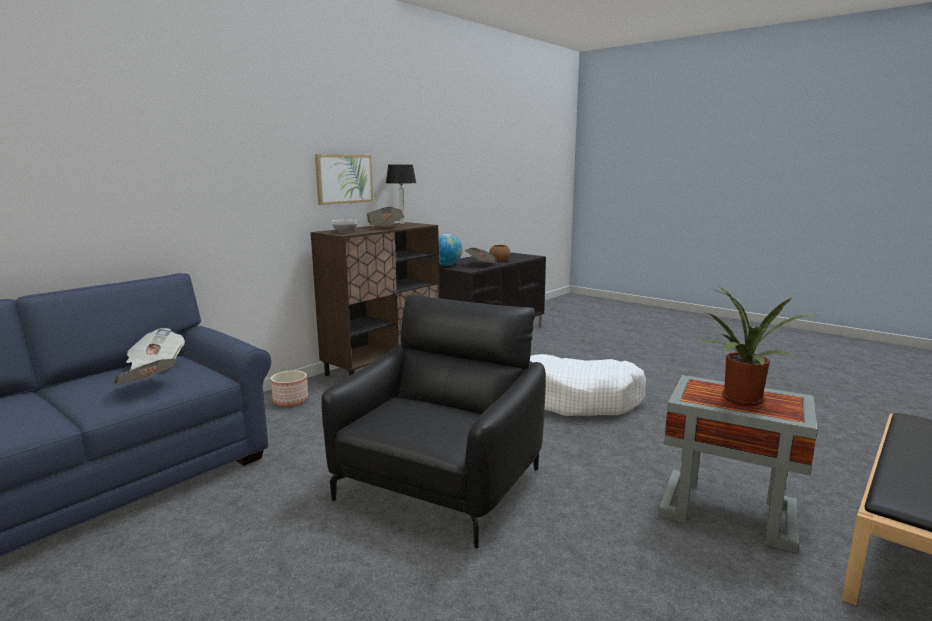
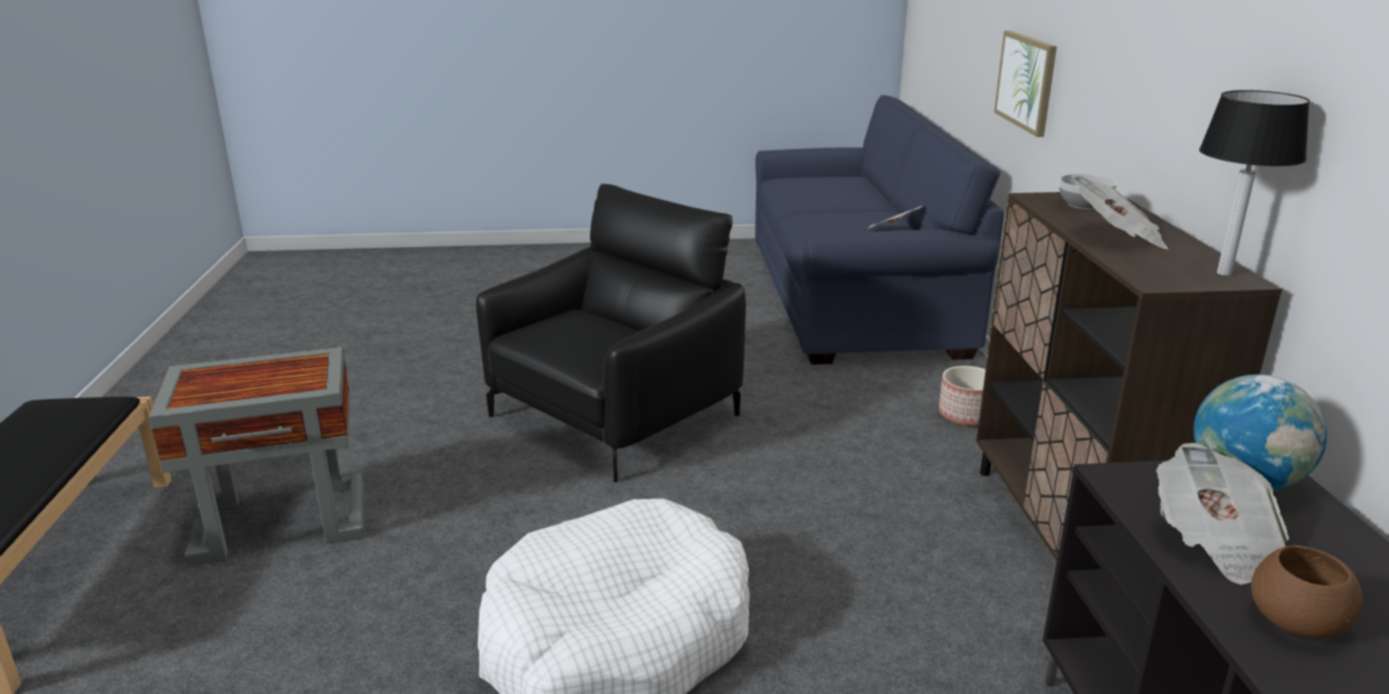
camera: 135 degrees right, 10 degrees up
newspaper [113,359,177,385] -> none
picture [315,154,373,205] -> picture moved to [994,31,1057,137]
black armchair [321,294,546,548] -> black armchair turned 120 degrees counterclockwise [476,184,746,482]
potted plant [699,287,818,406] -> none

